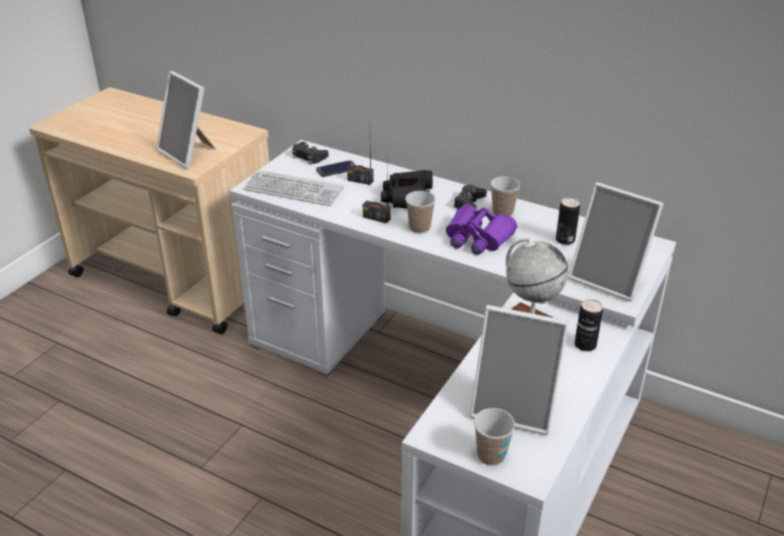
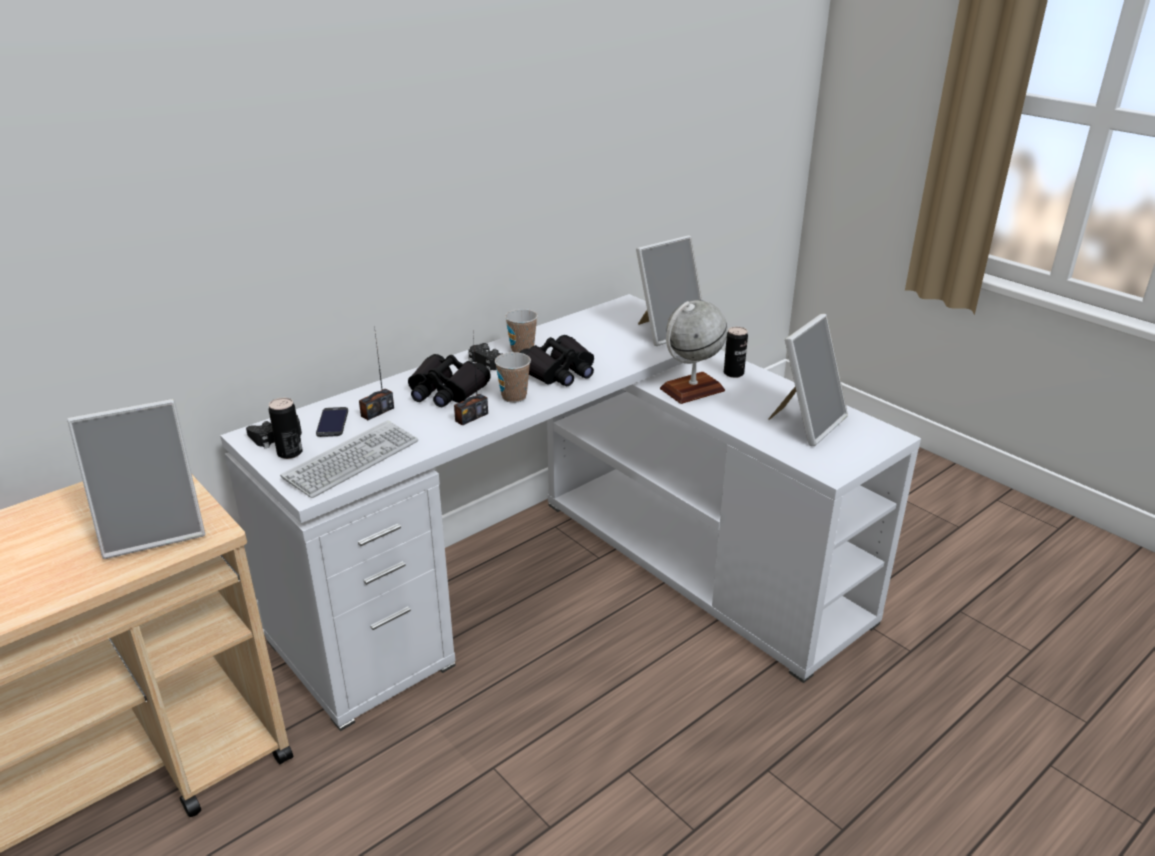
camera: 70 degrees left, 5 degrees down
purple binoculars [446,204,517,255] -> black binoculars [519,335,594,386]
cup [474,408,515,466] -> none
can [556,197,580,245] -> can moved to [269,398,302,459]

